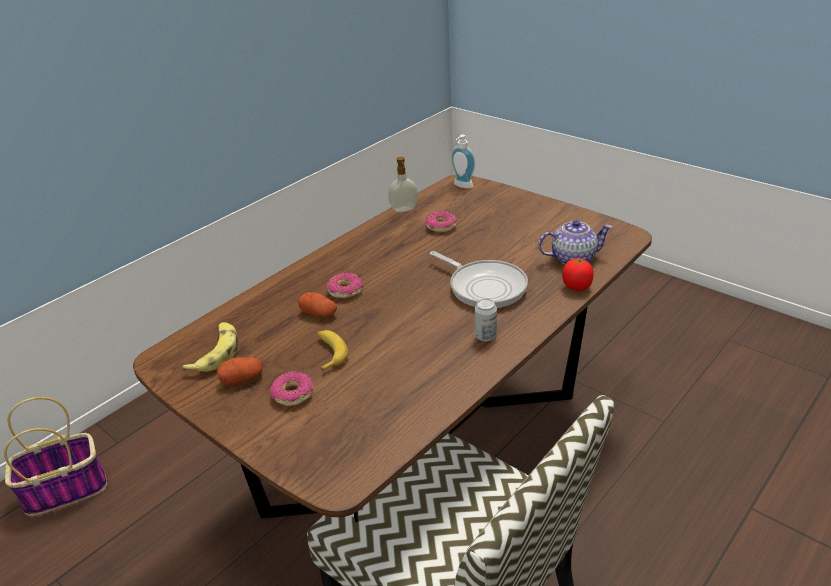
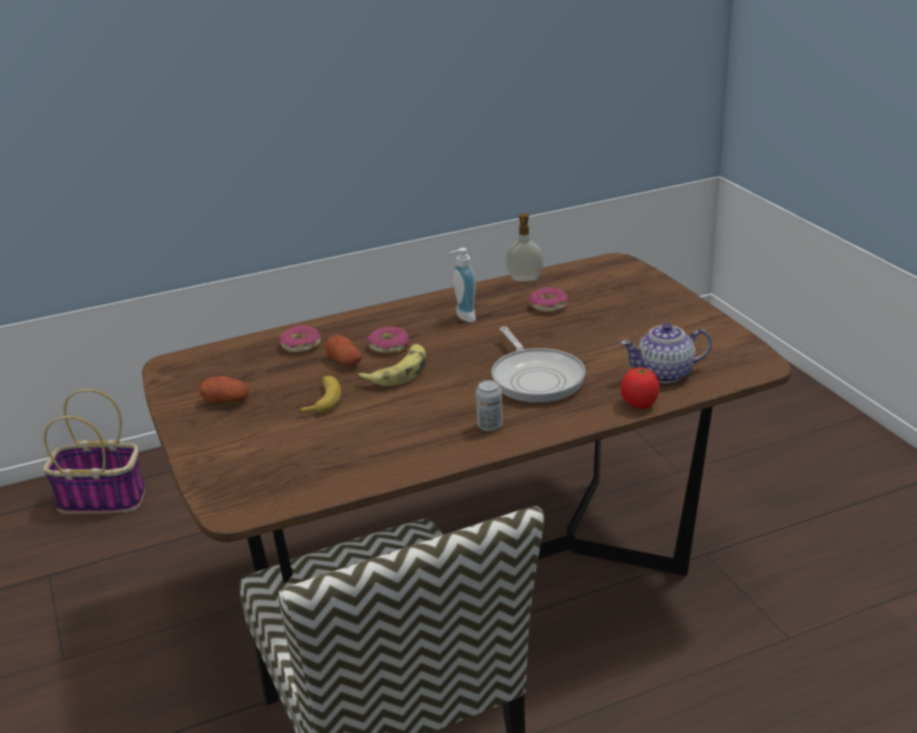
camera: 25 degrees right, 5 degrees down
banana [182,322,238,372] -> banana moved to [358,344,426,386]
donut [271,371,313,406] -> donut moved to [279,325,321,353]
soap dispenser [451,135,475,189] -> soap dispenser moved to [449,248,476,322]
teapot [538,220,612,264] -> teapot turned 150 degrees clockwise [620,323,712,383]

